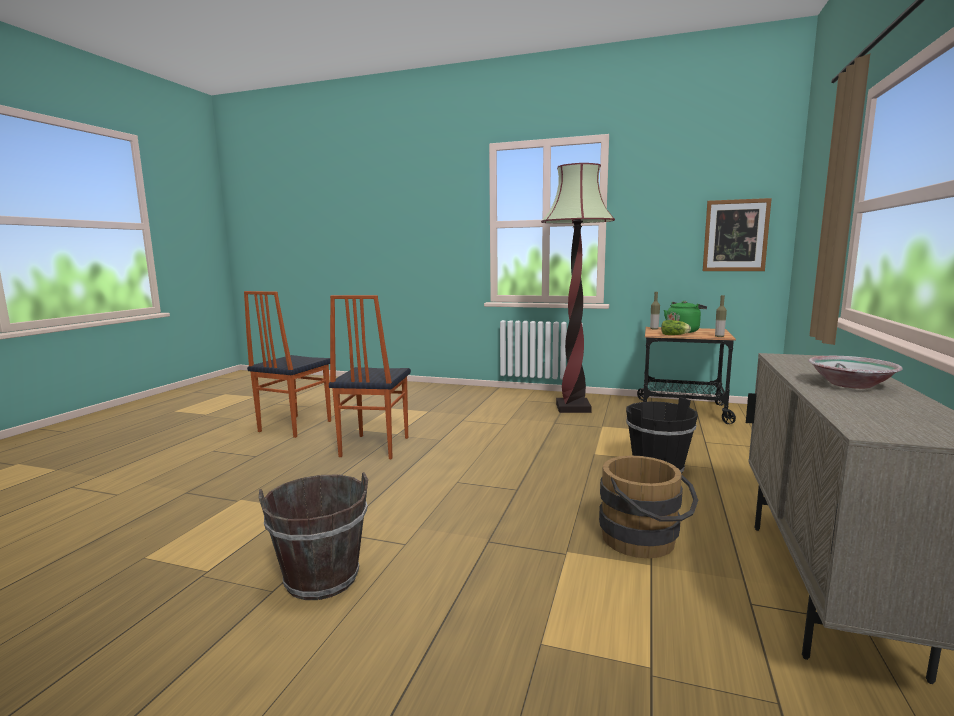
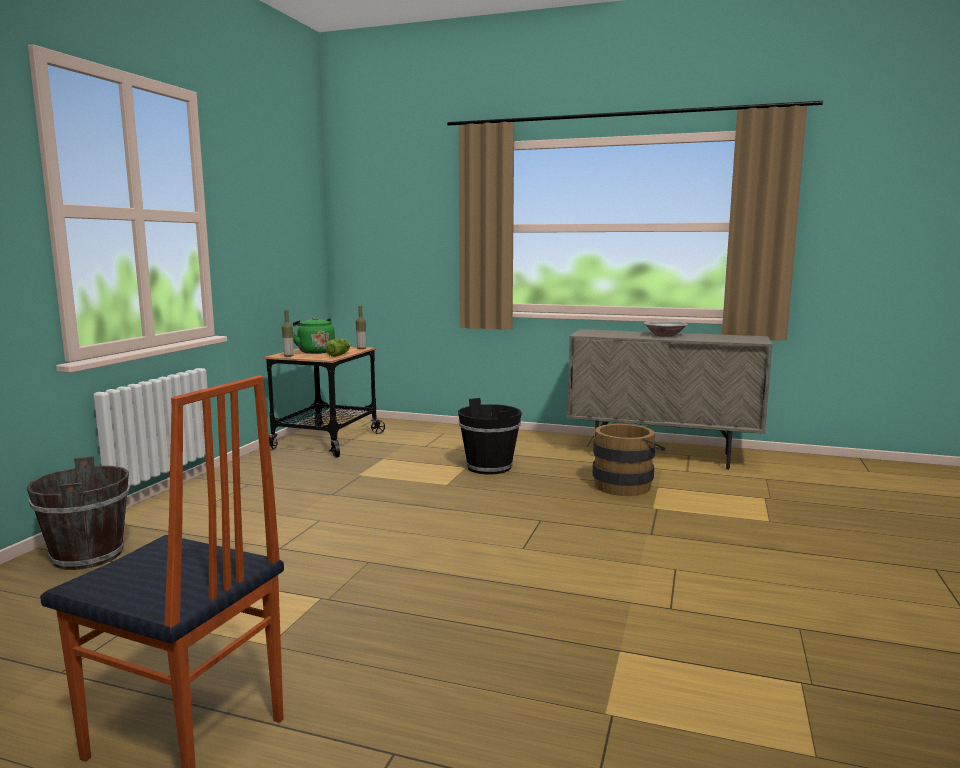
camera: 90 degrees left, 0 degrees up
brown bucket [259,472,368,600] -> brown bucket moved to [27,456,130,570]
chair [329,295,411,459] -> none
floor lamp [541,163,615,413] -> none
picture [703,198,772,271] -> none

